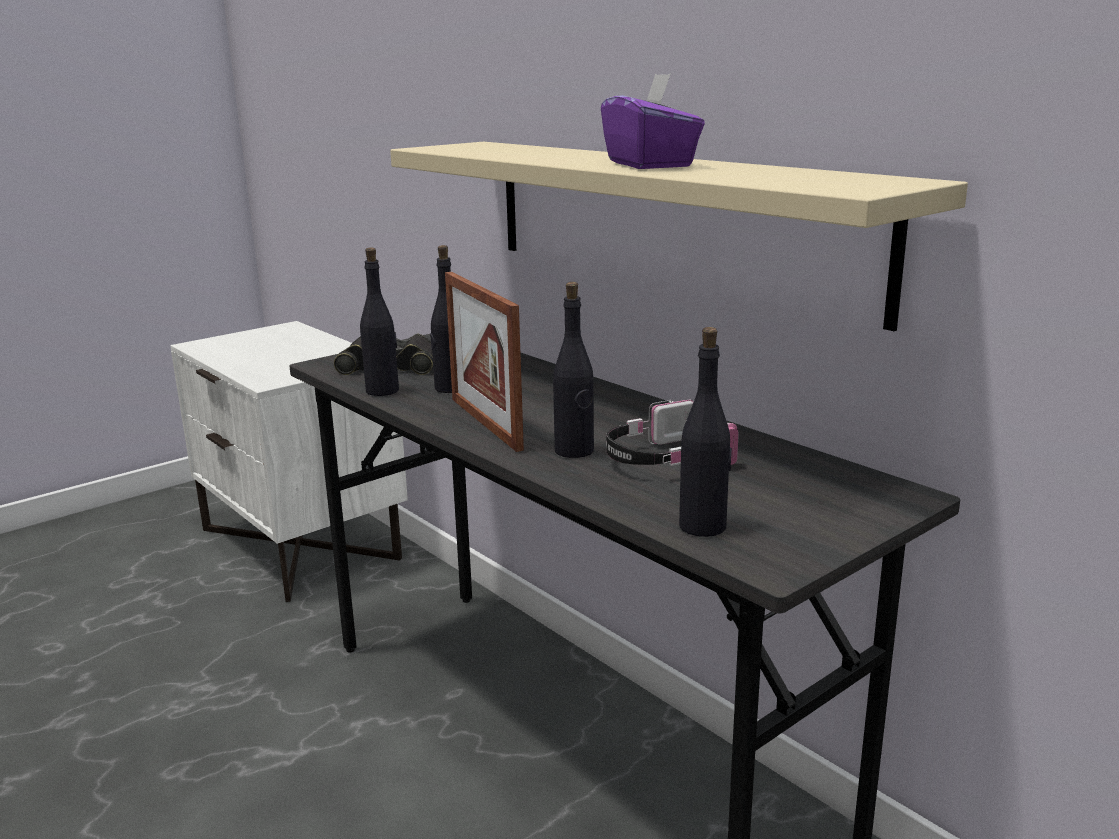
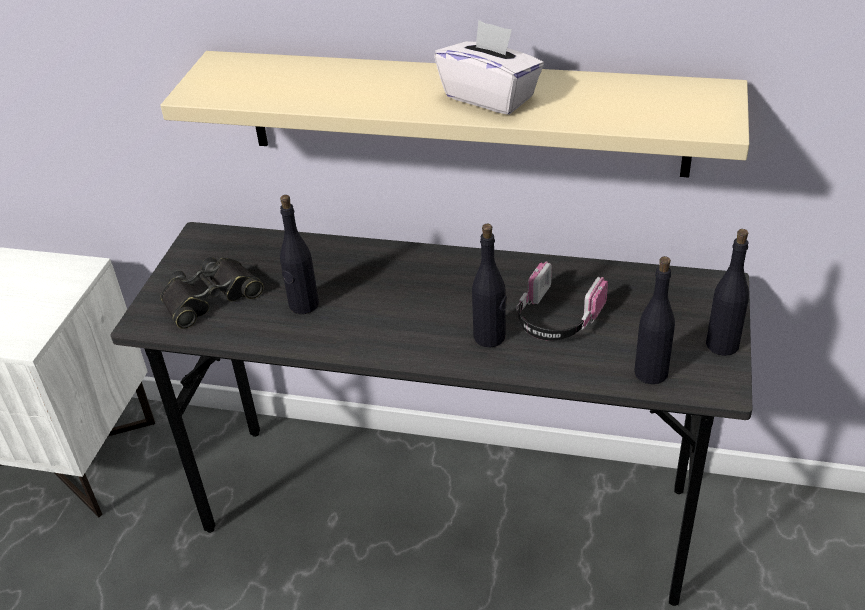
camera: 35 degrees left, 20 degrees up
black bottle [360,248,399,396] -> black bottle moved to [706,229,749,356]
picture frame [445,272,524,452] -> none
purple tissue box [601,74,705,169] -> white tissue box [434,20,544,115]

